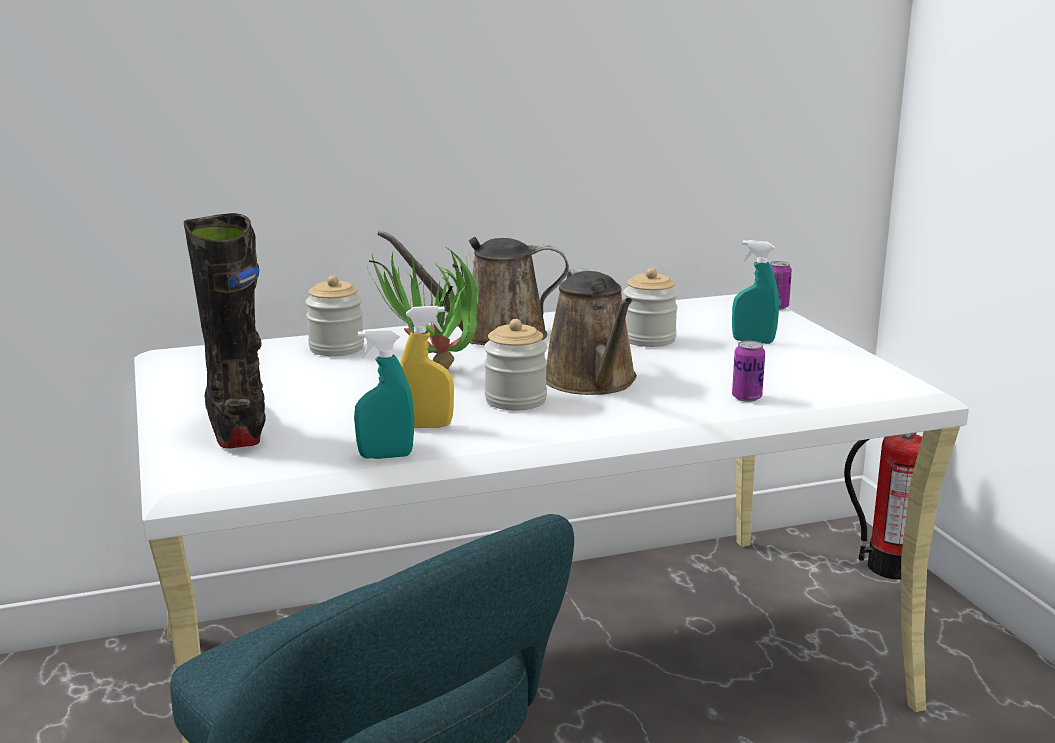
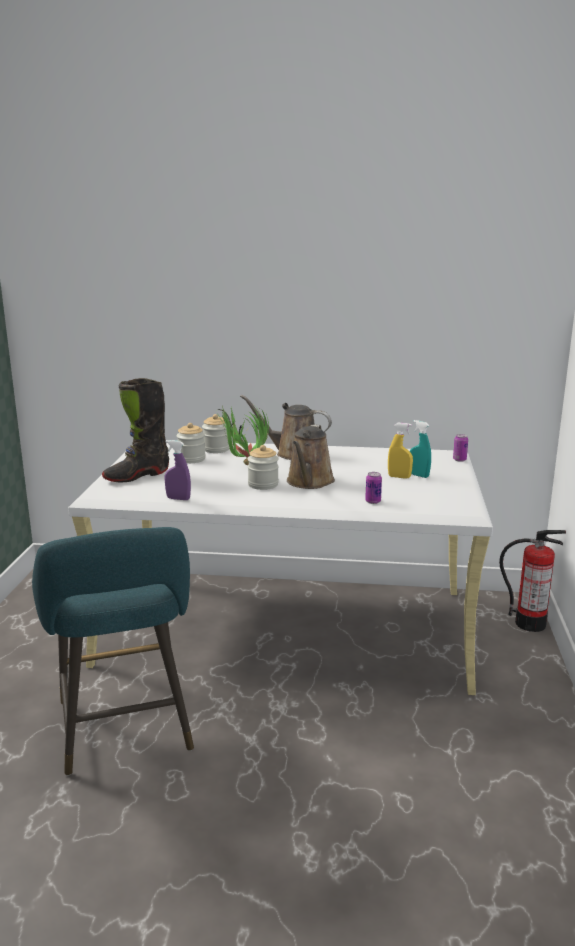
camera: 25 degrees right, 0 degrees up
black boot [184,213,265,448] -> black boot turned 135 degrees counterclockwise [102,378,169,482]
turquoise spray bottle [354,329,414,459] -> purple spray bottle [164,440,191,500]
yellow spray bottle [400,306,454,428] -> yellow spray bottle moved to [388,423,413,479]
jar [623,268,678,347] -> jar moved to [176,423,206,463]

